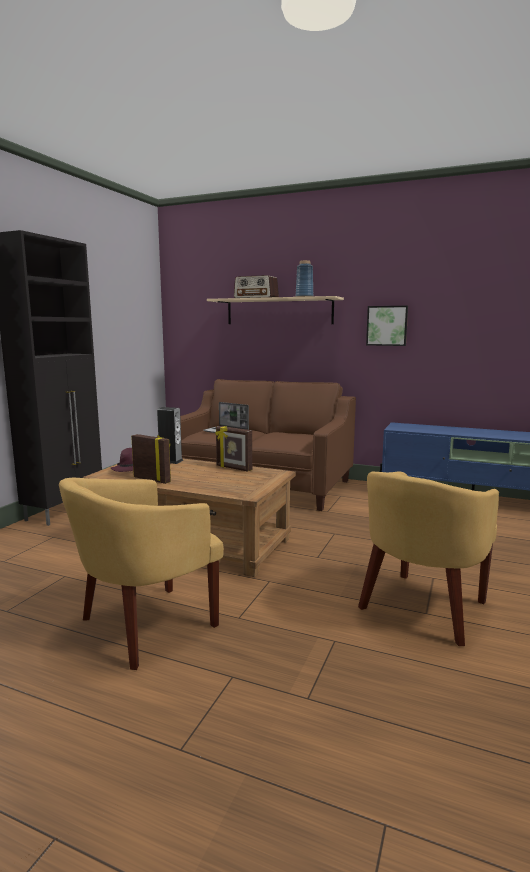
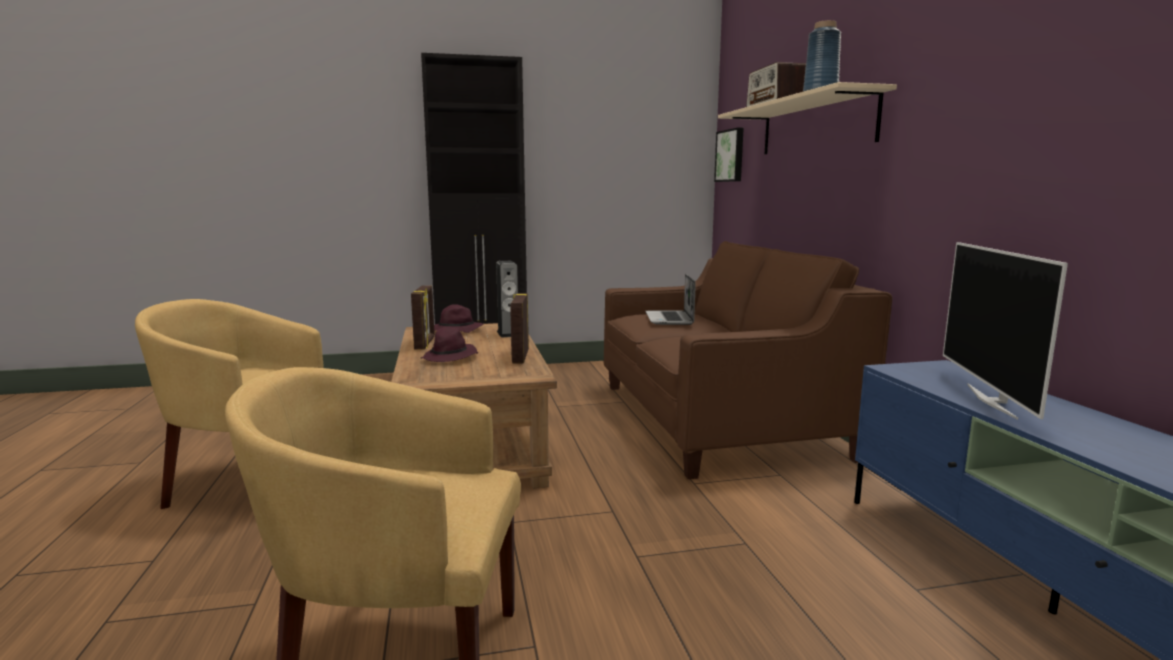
camera: 55 degrees right, 0 degrees up
picture [366,306,408,346] -> picture moved to [714,127,744,182]
none -> purple hat [421,327,478,362]
none -> television [943,242,1068,420]

